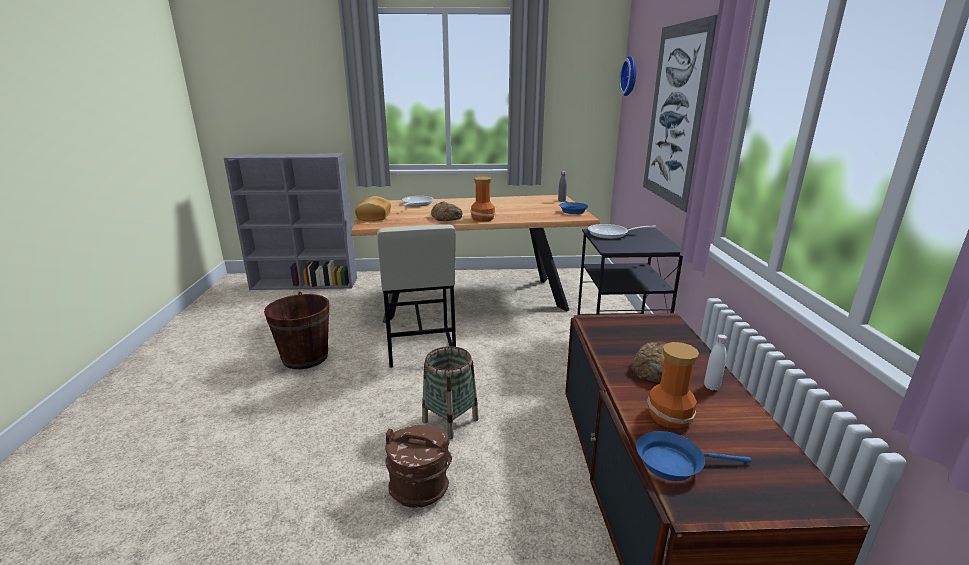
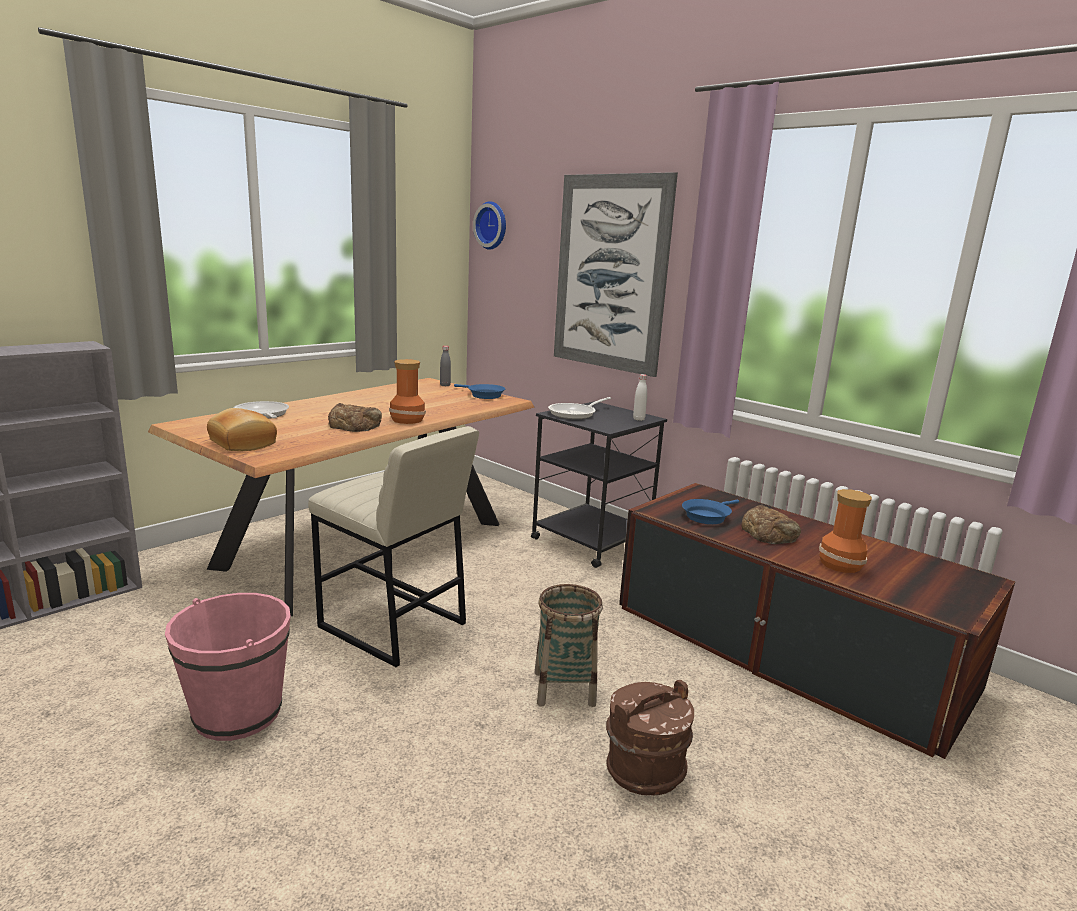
camera: 45 degrees left, 5 degrees down
brown bucket [264,292,329,369] -> pink bucket [165,593,291,741]
blue frying pan [636,431,751,481] -> blue frying pan moved to [682,499,739,524]
white bottle [704,334,727,390] -> white bottle moved to [633,374,647,421]

